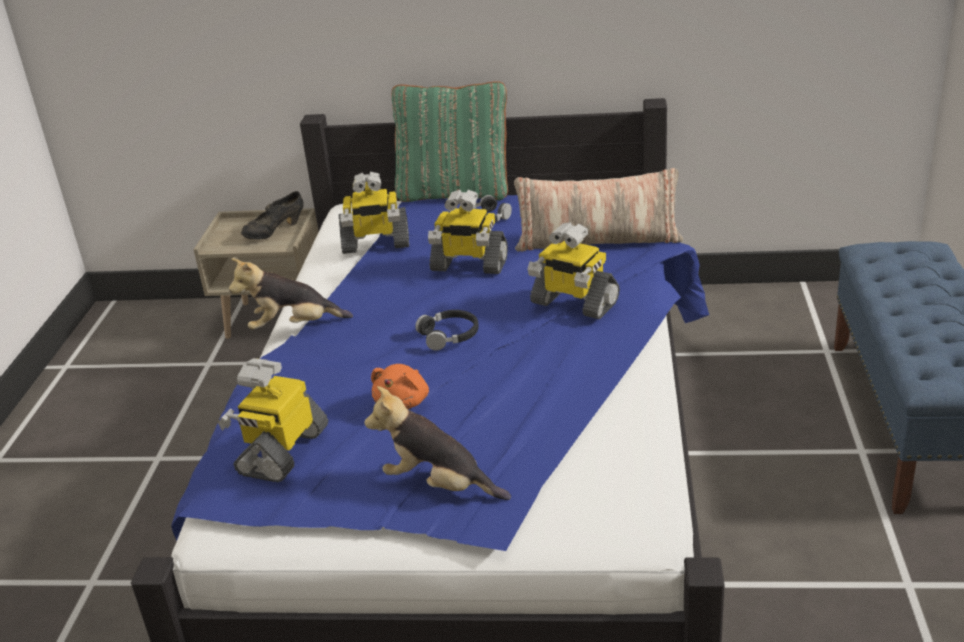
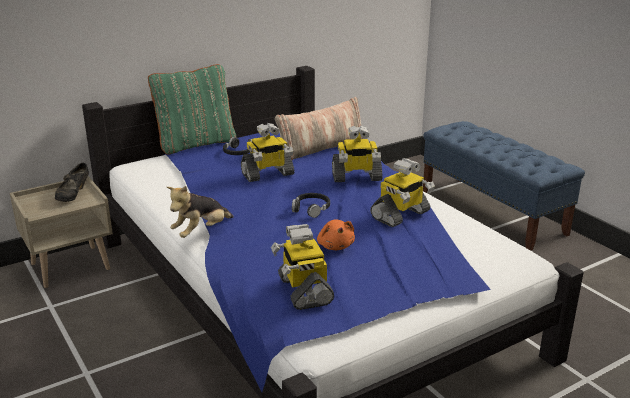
camera: 40 degrees left, 5 degrees down
toy robot [339,172,409,254] -> toy robot moved to [370,158,435,227]
plush toy [364,386,511,500] -> none

